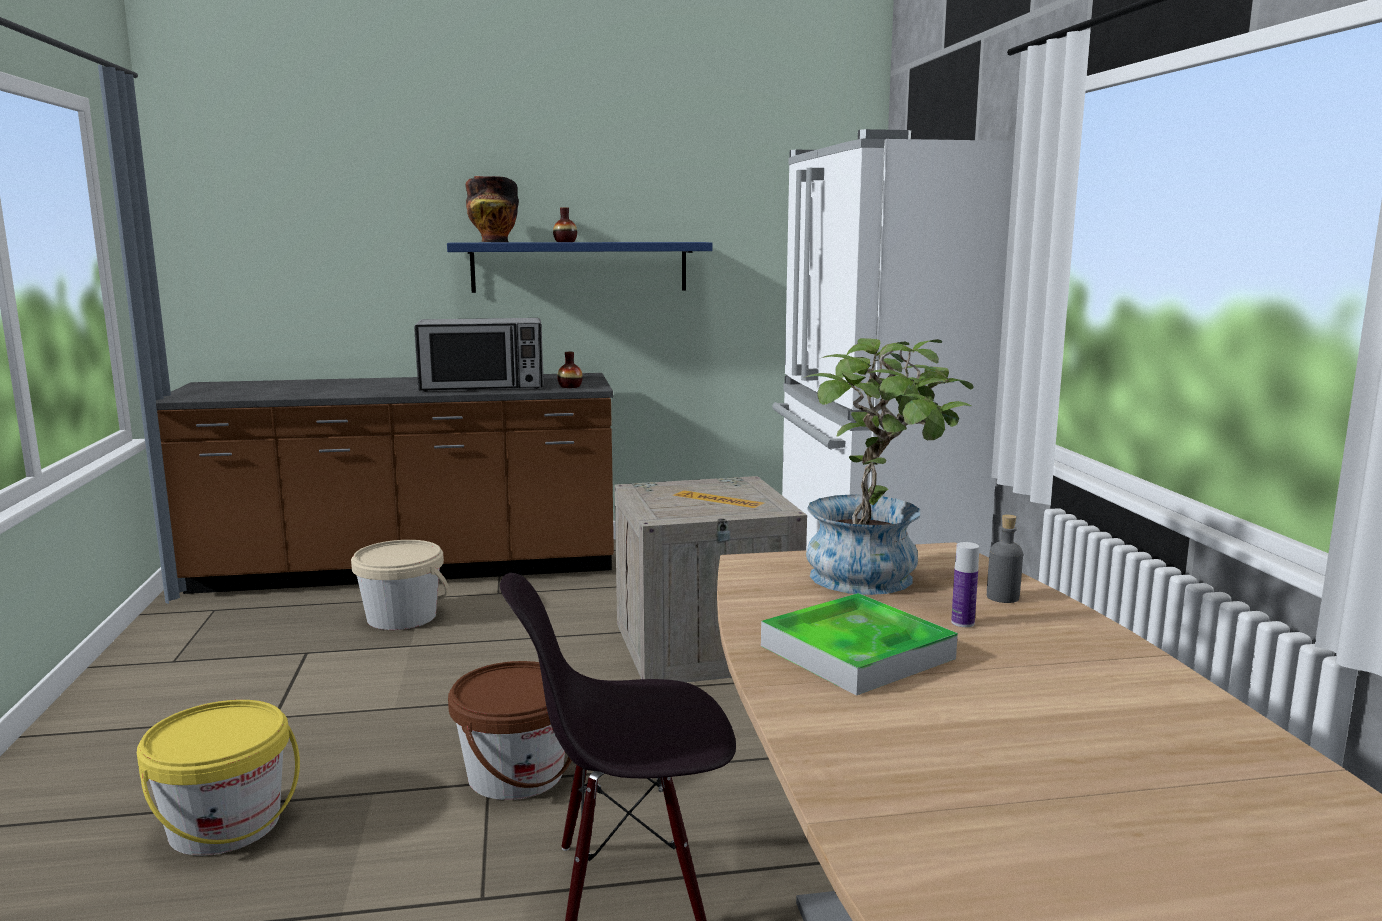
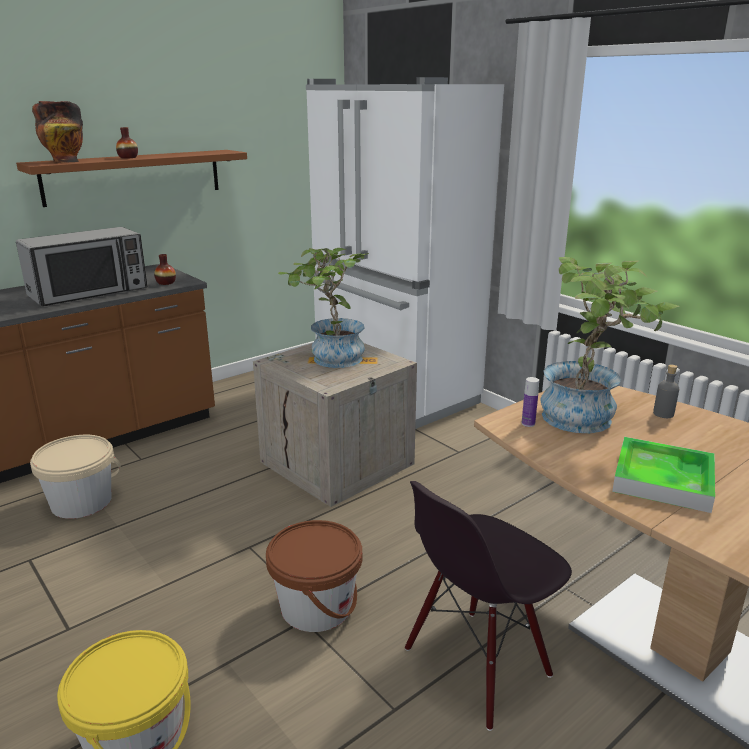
camera: 30 degrees left, 10 degrees up
blue shelf [447,242,713,293] -> brown shelf [16,150,247,207]
bottle [951,542,979,627] -> bottle moved to [522,377,539,427]
none -> potted plant [278,248,369,368]

